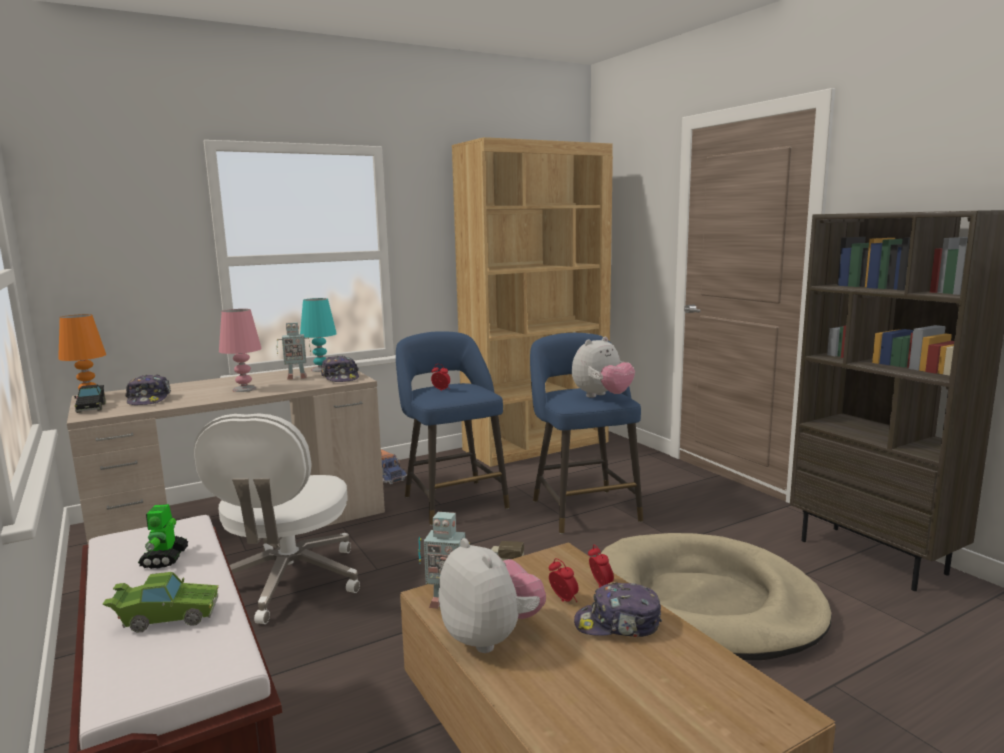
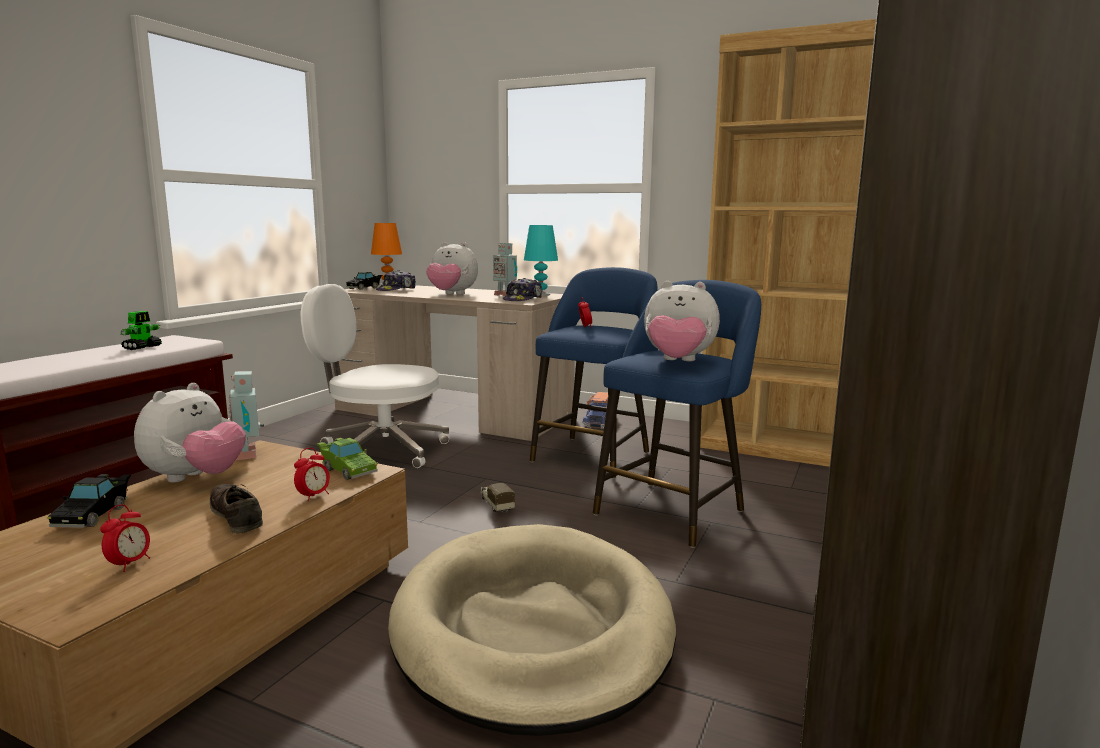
camera: 55 degrees right, 0 degrees up
green toy car [103,572,219,633] -> green toy car moved to [317,438,378,480]
toy robot [138,504,189,569] -> toy robot turned 150 degrees clockwise [120,311,162,350]
white office chair [193,413,360,624] -> white office chair turned 45 degrees clockwise [301,284,449,468]
pink table lamp [219,309,262,392] -> plush toy [426,242,478,295]
alarm clock [549,558,579,602] -> alarm clock moved to [100,504,150,572]
cap [574,582,662,637] -> brown shoe [210,484,263,534]
none -> black toy car [47,474,131,528]

